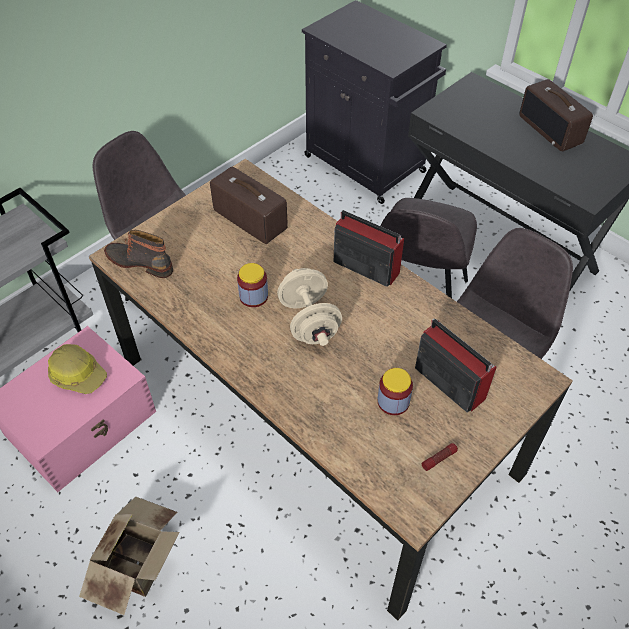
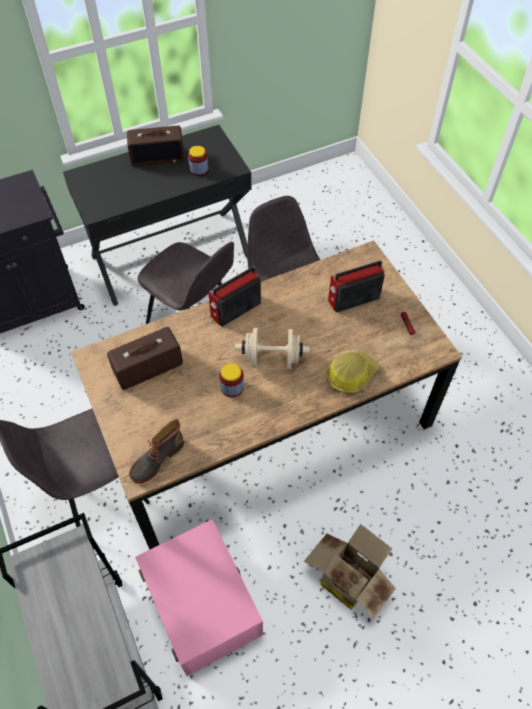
camera: 70 degrees left, 5 degrees up
hard hat [48,344,107,394] -> hard hat moved to [326,351,378,393]
jar [377,368,413,415] -> jar moved to [188,146,208,176]

